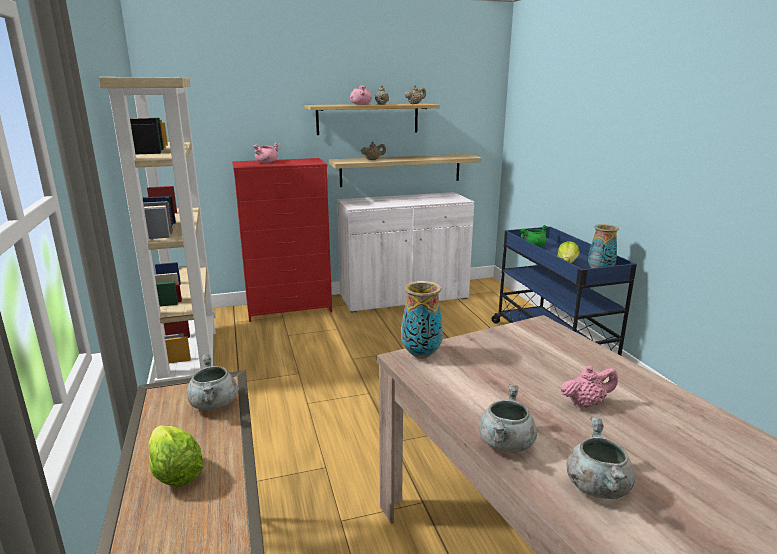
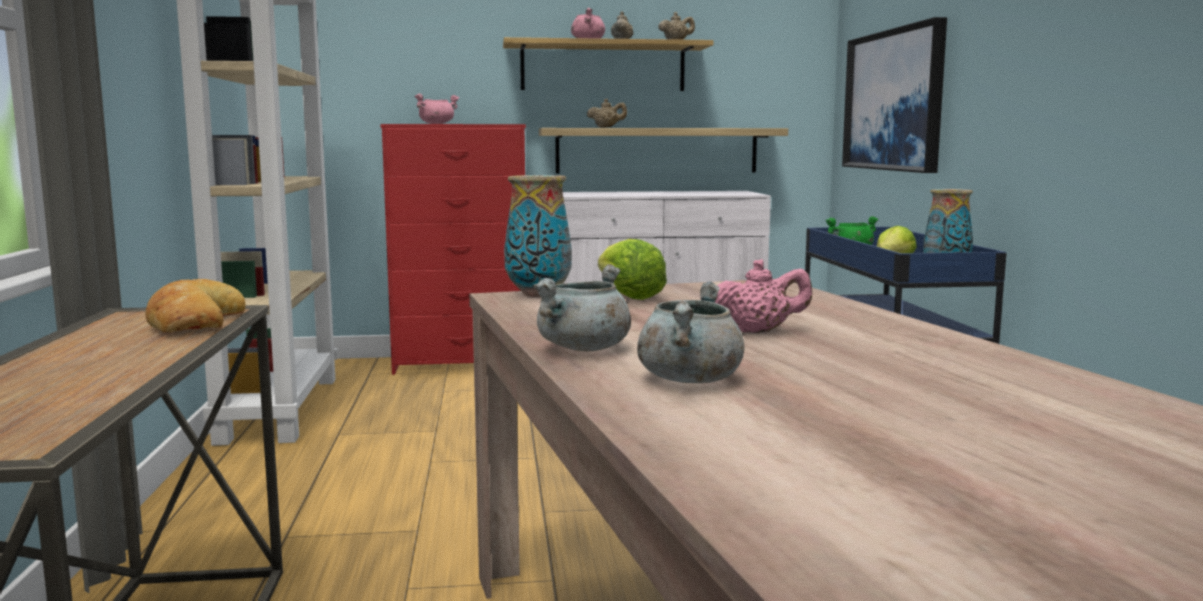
camera: 10 degrees right, 10 degrees down
lettuce [148,425,204,487] -> lettuce moved to [598,239,667,300]
grey cooking pot [186,354,238,410] -> bread [145,279,246,333]
none -> picture [842,17,947,173]

